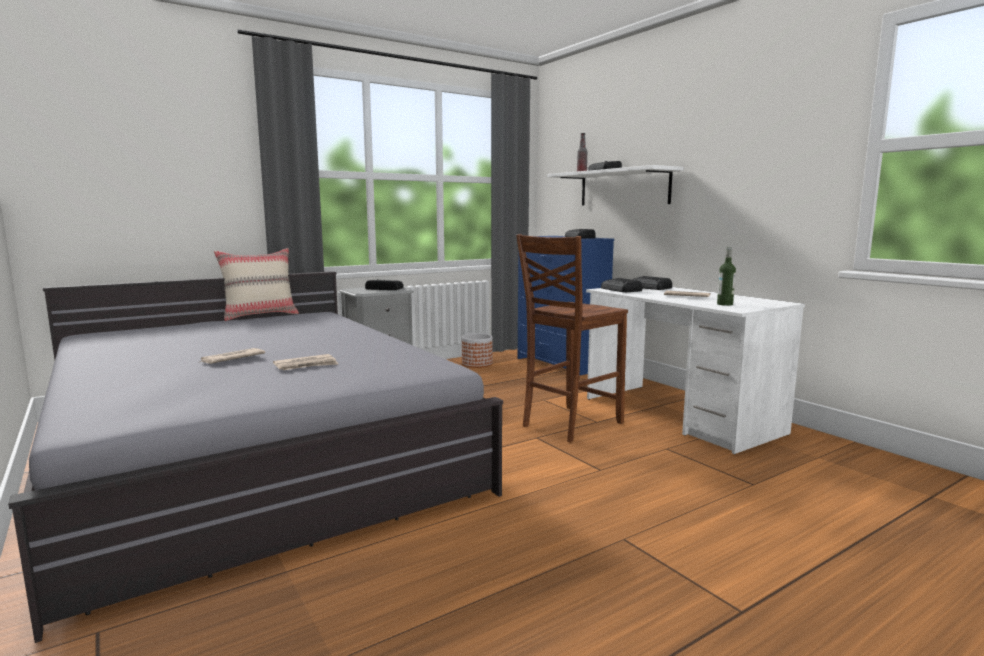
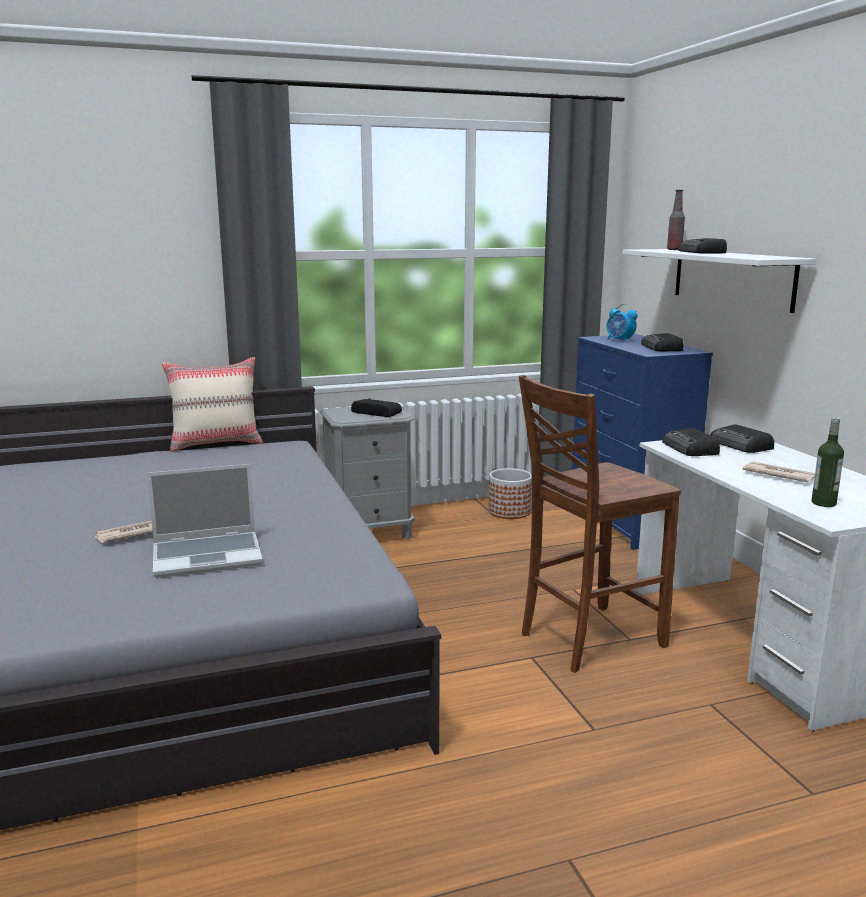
camera: 15 degrees right, 5 degrees up
newspaper [273,354,338,370] -> laptop [147,464,263,578]
none -> alarm clock [606,304,637,343]

